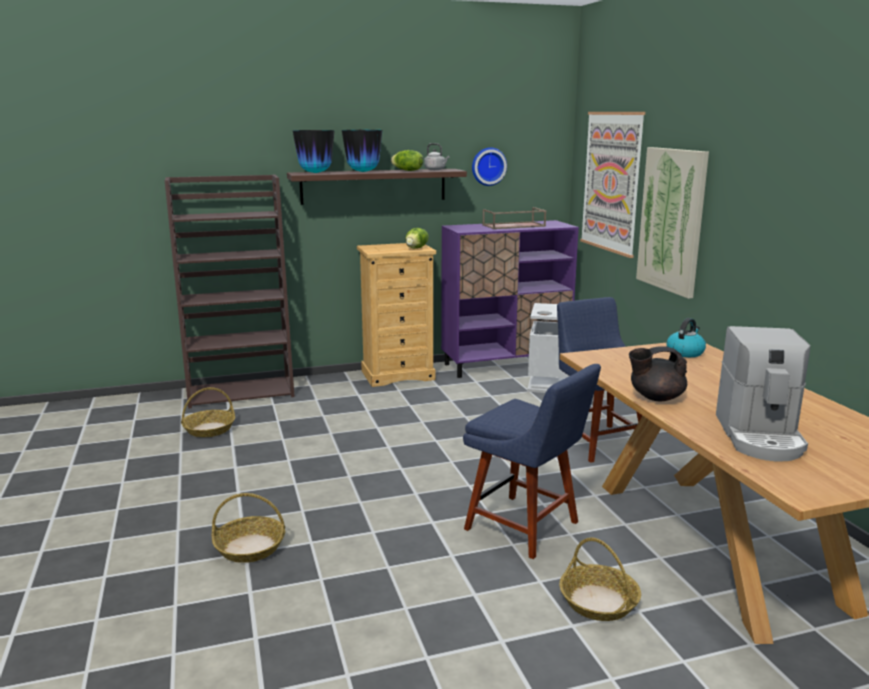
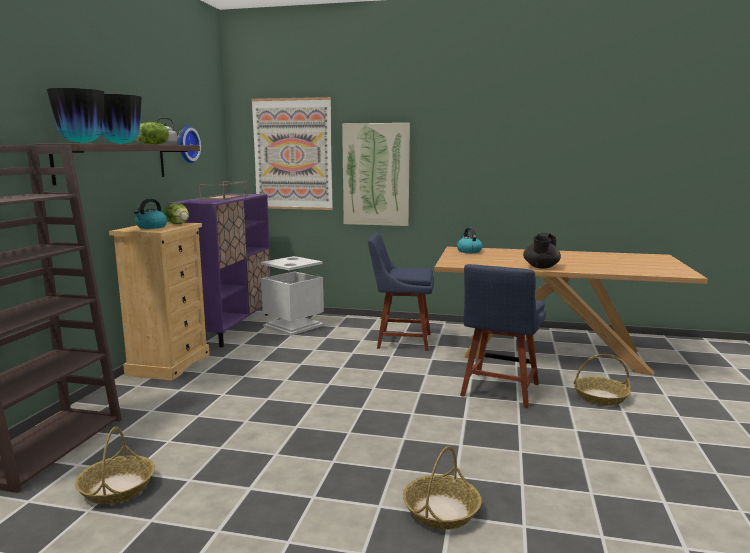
camera: 60 degrees left, 5 degrees down
blue chair [463,364,601,559] -> blue chair turned 135 degrees clockwise [460,264,546,408]
coffee machine [716,326,810,461] -> none
none -> kettle [134,199,167,229]

